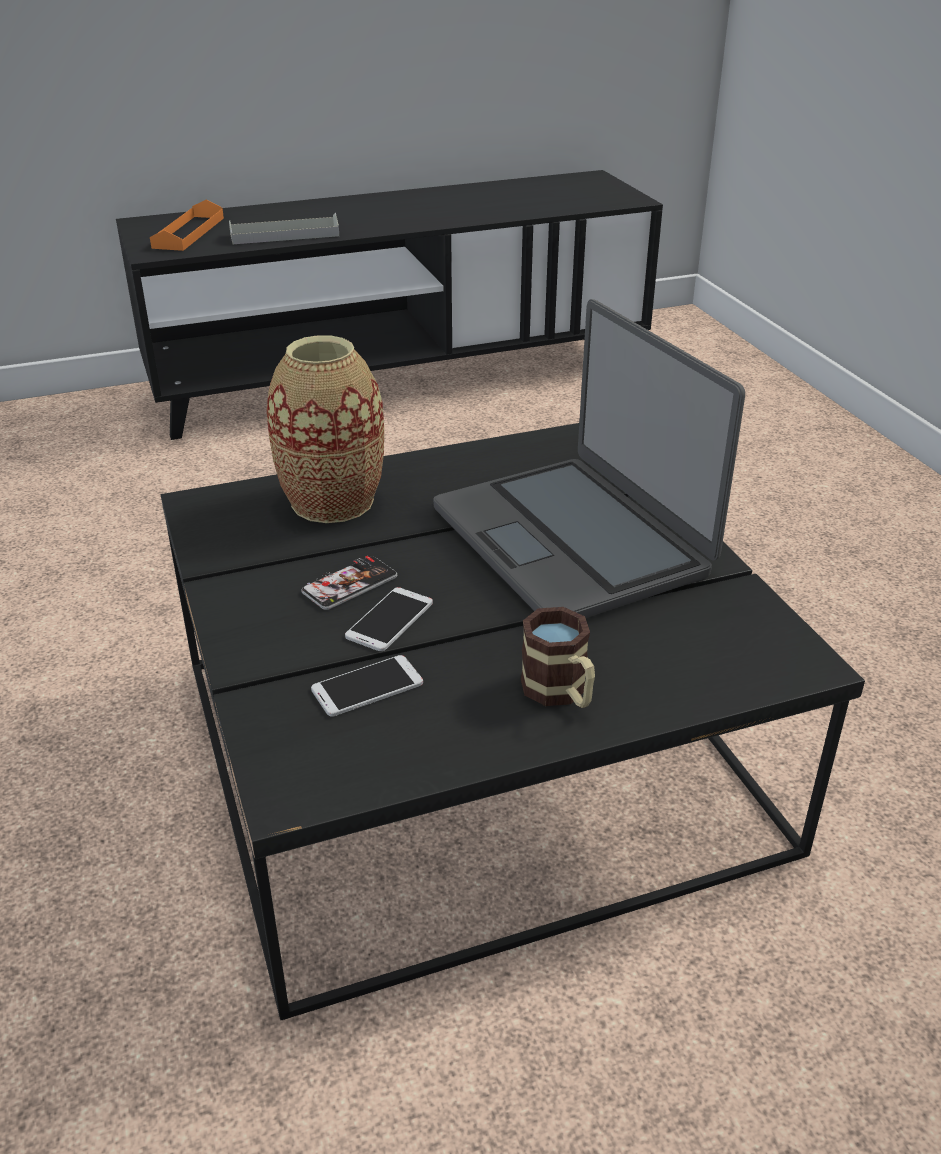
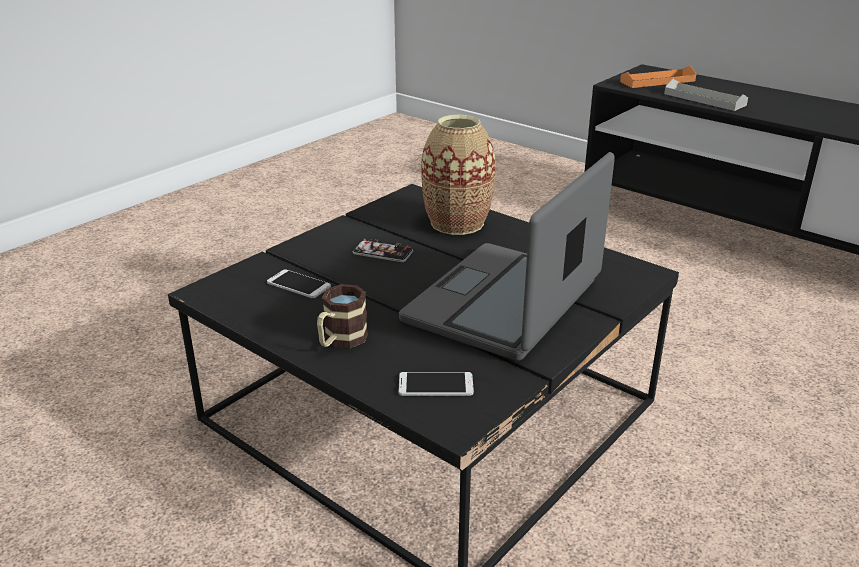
camera: 60 degrees right, 5 degrees down
phone [345,587,433,652] -> phone moved to [398,372,474,396]

